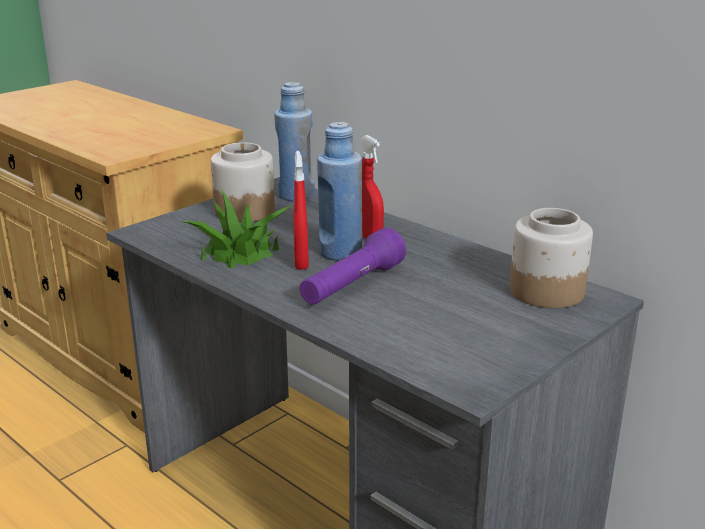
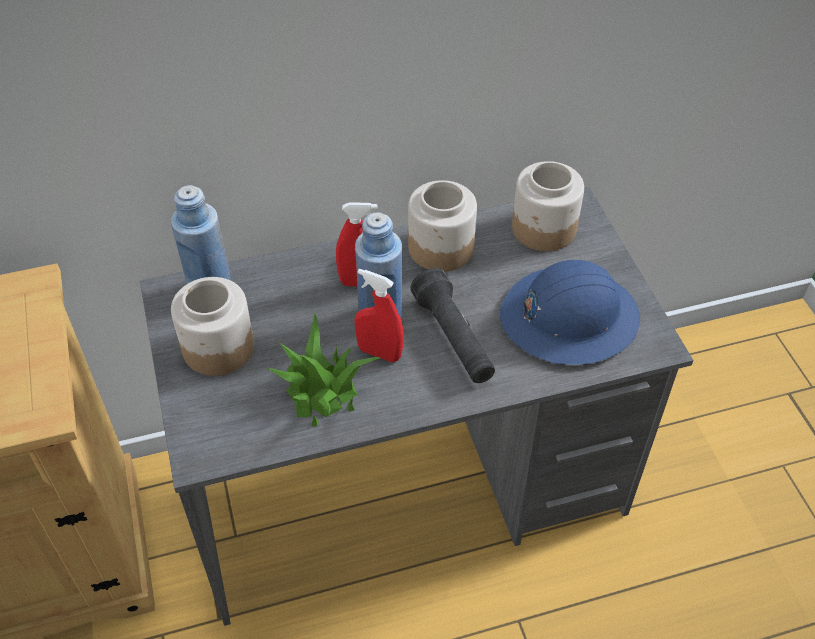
camera: 60 degrees left, 25 degrees up
purple flashlight [300,228,406,305] -> black flashlight [411,268,495,383]
none -> jar [408,180,477,272]
none -> blue hard hat [500,260,640,365]

